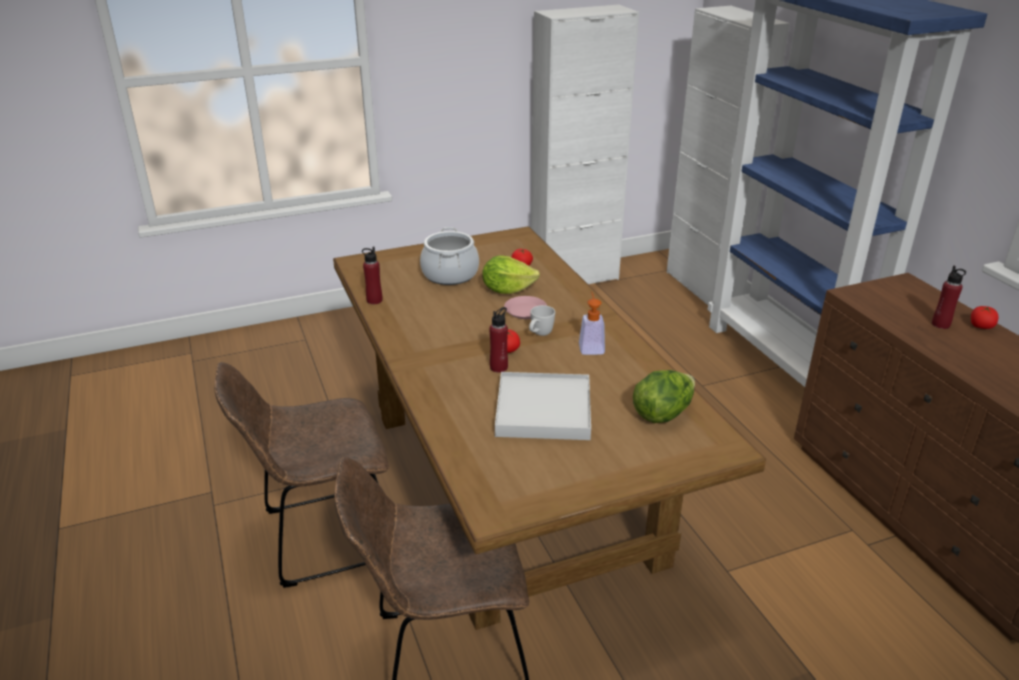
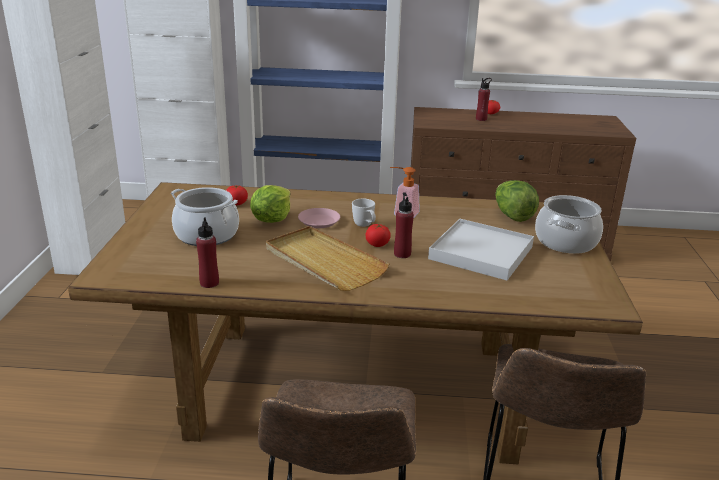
camera: 65 degrees left, 5 degrees down
none -> beige tray [266,226,389,291]
none -> cooking pot [535,195,603,254]

